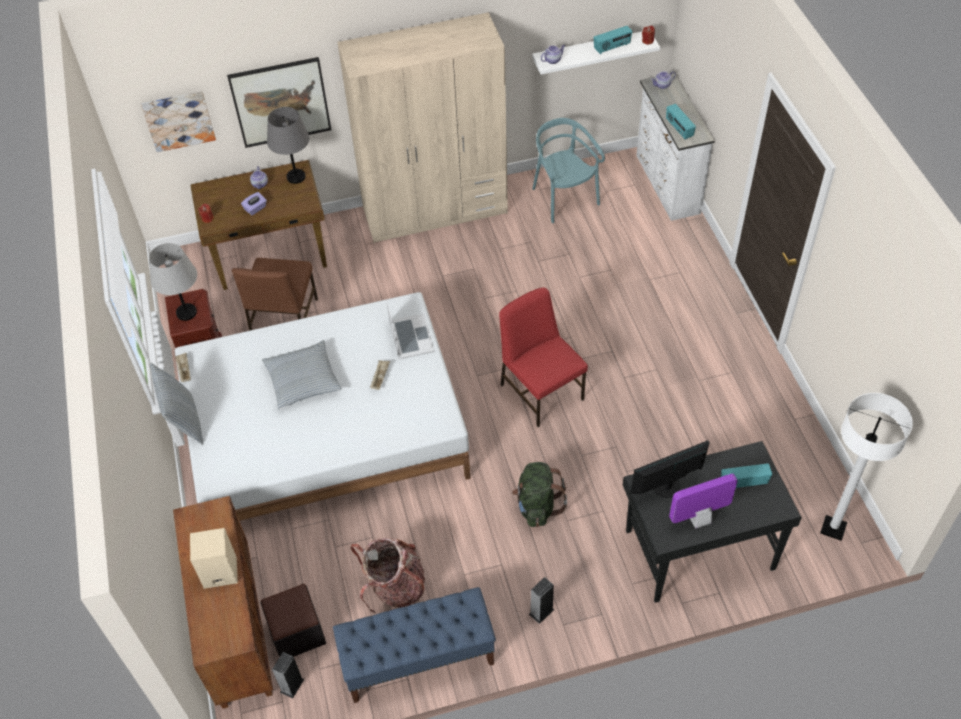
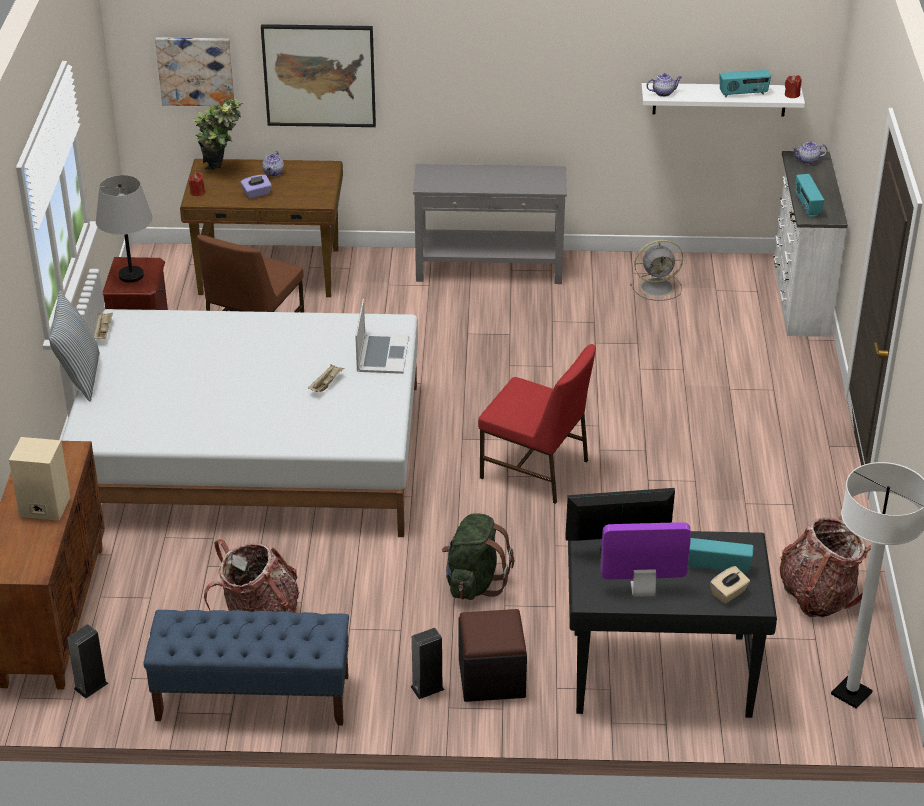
camera: 15 degrees right, 15 degrees down
black ottoman [261,584,326,657] -> black ottoman moved to [459,609,527,702]
pillow [262,340,342,409] -> none
grey table lamp [267,107,310,184] -> none
beige wardrobe [337,12,508,243] -> grey console table [413,164,567,284]
red chair [499,287,588,427] -> red chair turned 135 degrees clockwise [478,344,596,504]
turquoise chair [532,118,605,223] -> grey fan [630,239,683,301]
none -> potted plant [193,98,243,170]
none -> beige tissue box [710,566,750,604]
none -> backpack [780,515,871,618]

